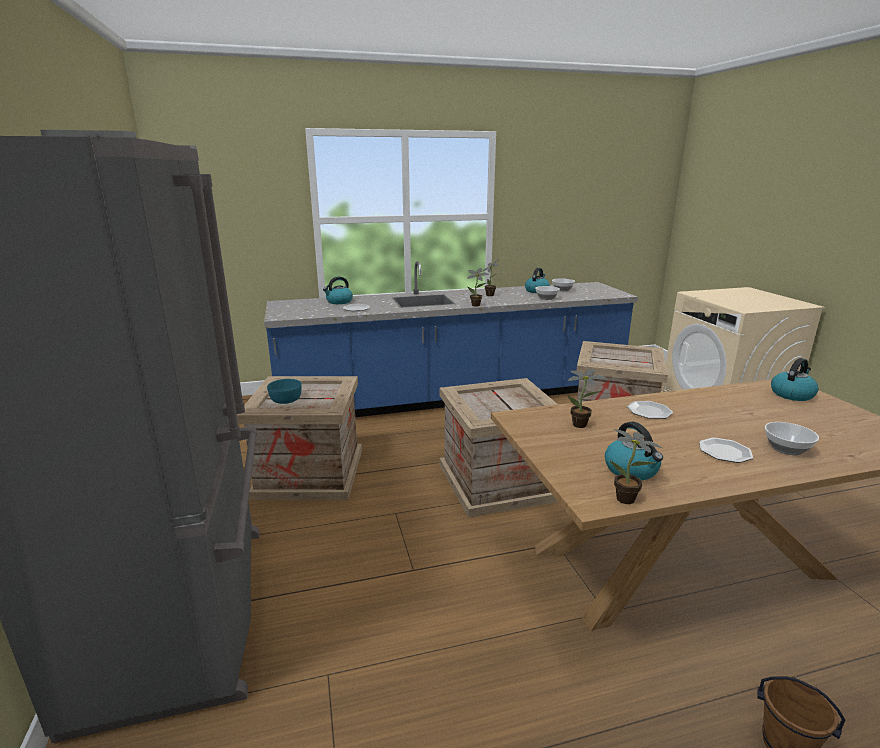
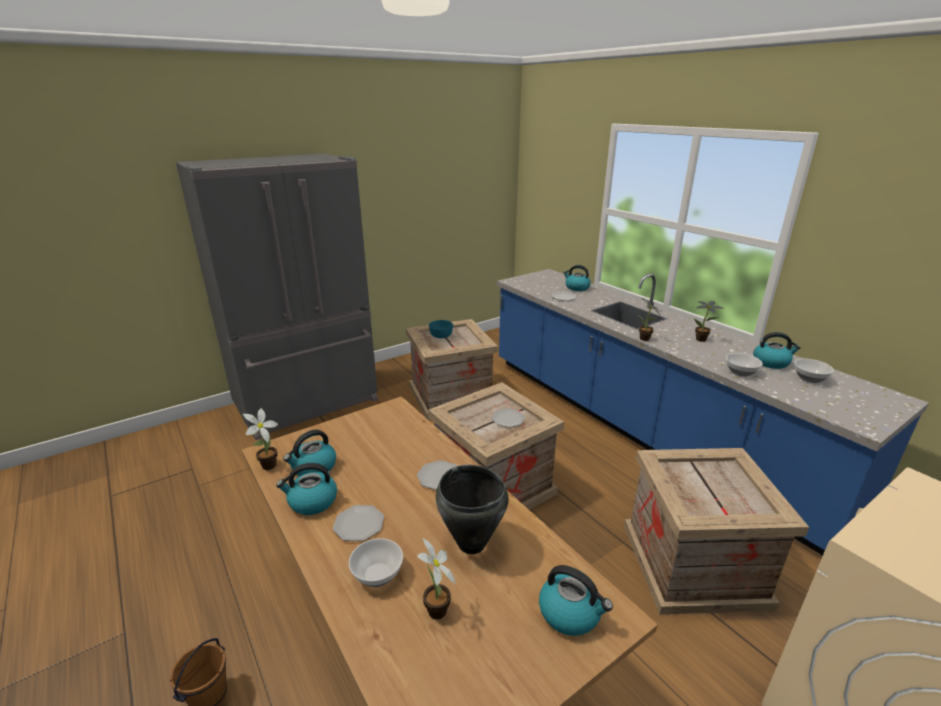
camera: 70 degrees right, 5 degrees up
potted plant [568,369,607,428] -> potted plant moved to [417,538,456,620]
none -> kettle [276,463,337,515]
none -> black cooking pot [436,465,509,554]
none -> plate [491,408,525,428]

